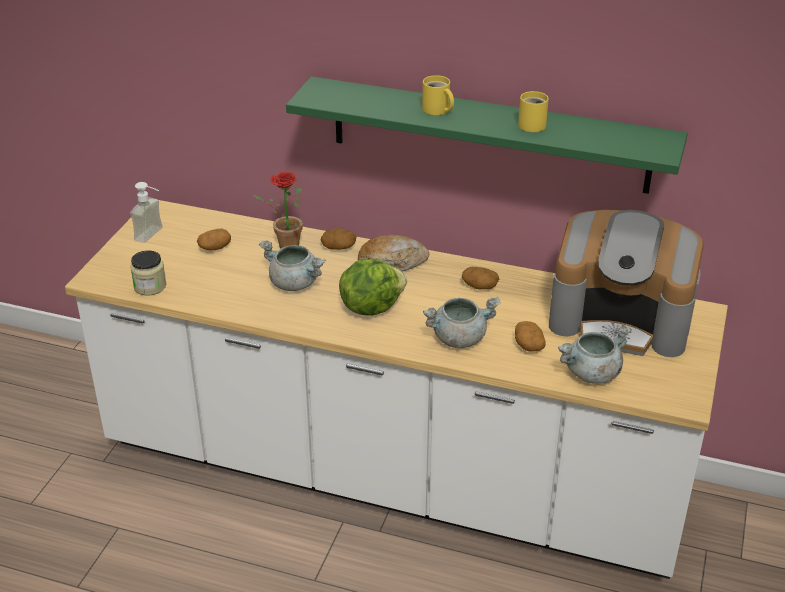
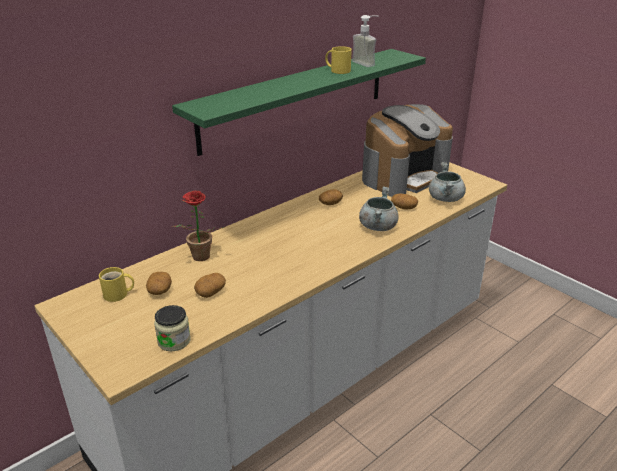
camera: 60 degrees left, 5 degrees down
soap dispenser [130,182,163,243] -> soap dispenser moved to [352,15,378,67]
grey cooking pot [259,240,325,291] -> none
potato [321,228,356,250] -> potato moved to [194,273,226,298]
lettuce [339,259,407,316] -> none
bread [358,235,429,271] -> none
yellow mug [422,75,454,115] -> yellow mug moved to [99,267,134,302]

